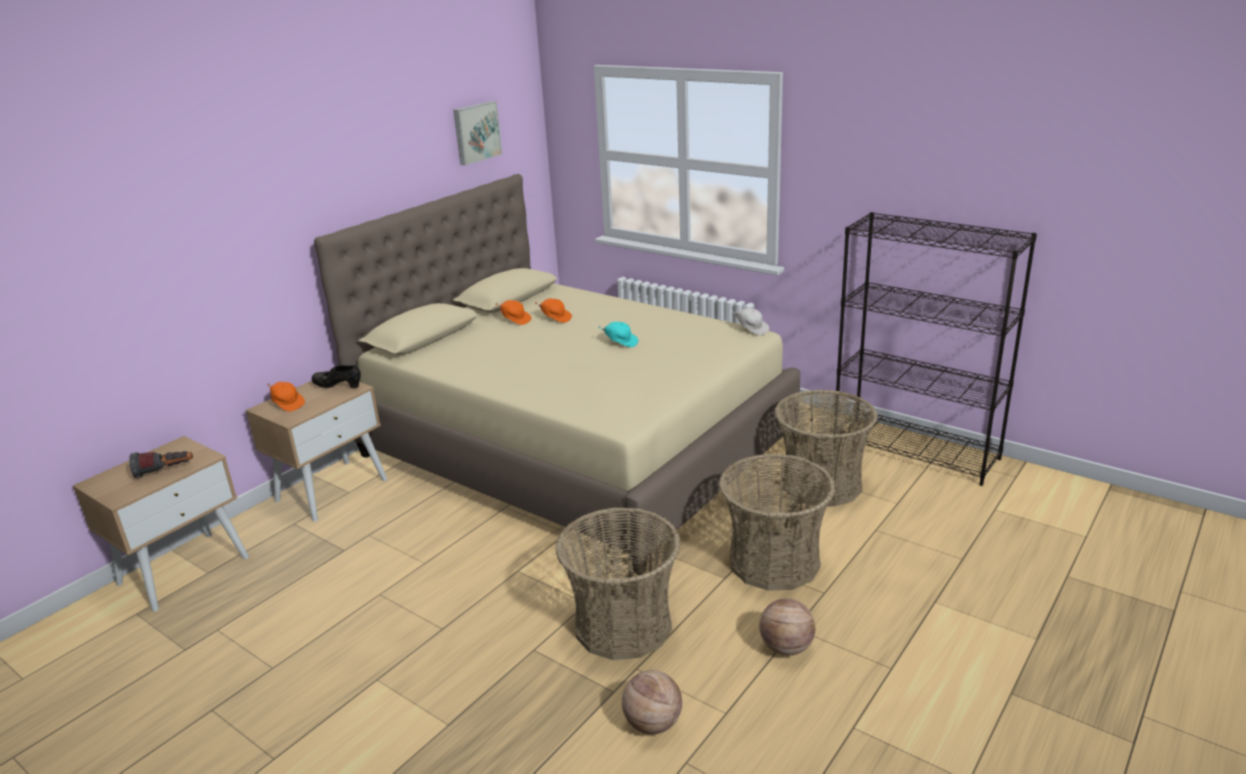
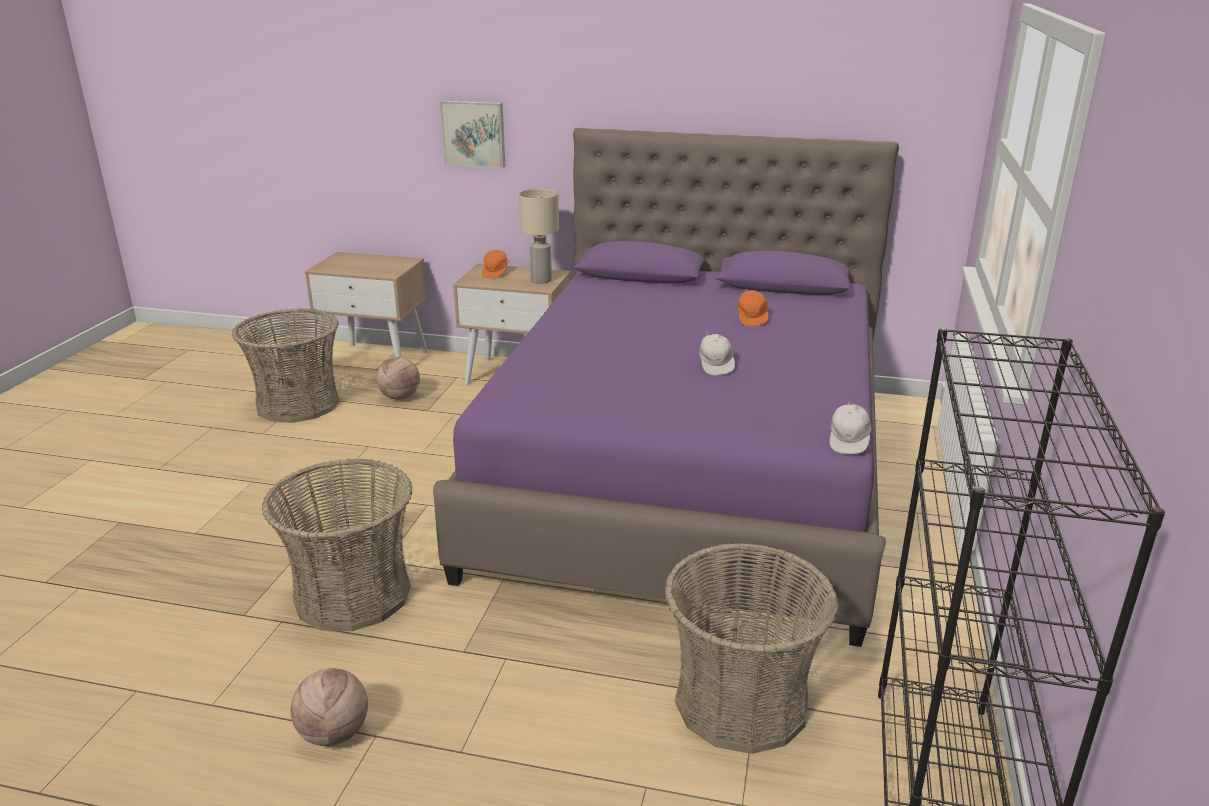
camera: 65 degrees right, 0 degrees up
flashlight [129,451,193,478] -> none
black shoe [312,365,361,388] -> beige table lamp [519,189,559,284]
beige bed [314,174,800,574] -> purple bed [433,128,899,647]
picture [453,101,502,165] -> picture moved to [440,100,505,168]
orange cap [495,300,531,325] -> none
turquoise cap [598,322,638,347] -> white cap [699,332,735,375]
basketball [622,670,682,734] -> basketball moved to [376,357,420,400]
basket [719,454,835,591] -> basket moved to [232,308,340,423]

